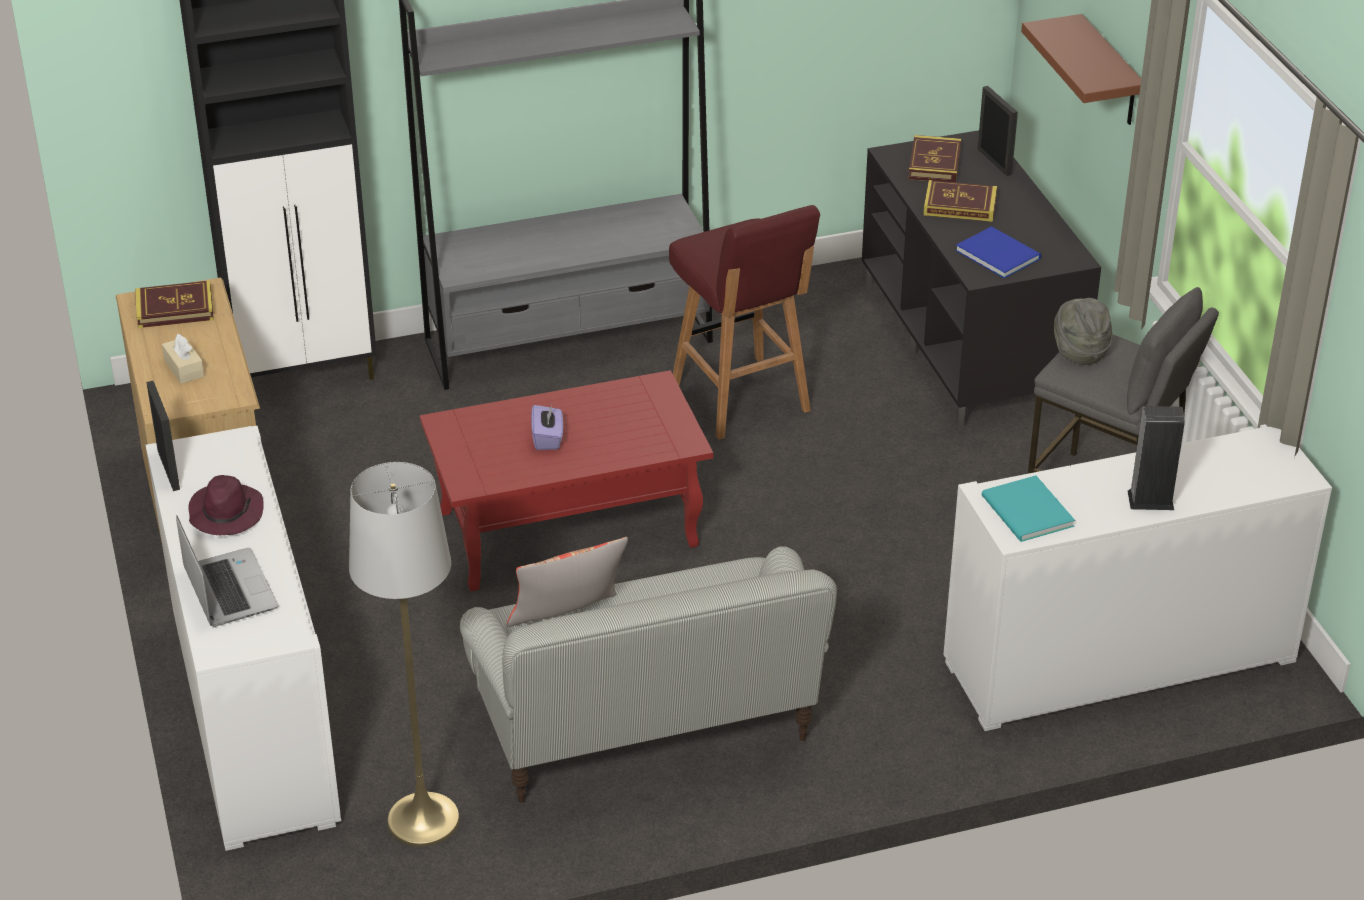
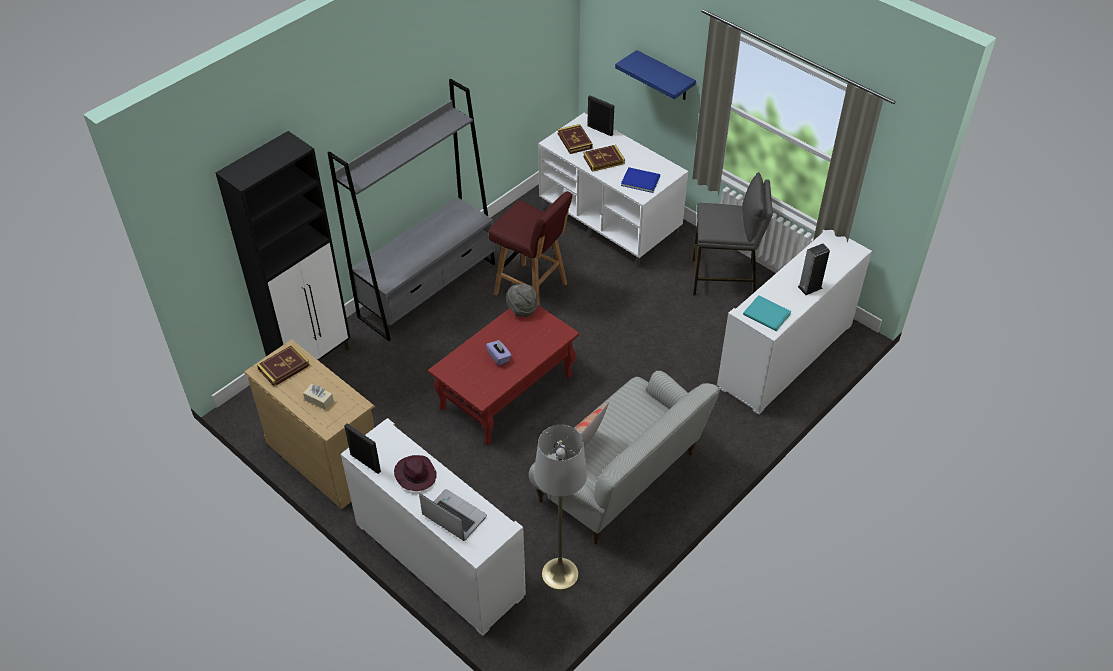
camera: 30 degrees left, 10 degrees up
black tv stand [862,130,1101,431] -> white tv stand [538,113,688,268]
brown shelf [1021,14,1141,125] -> blue shelf [615,50,696,100]
grey hat [1054,298,1112,365] -> grey hat moved to [506,284,538,317]

